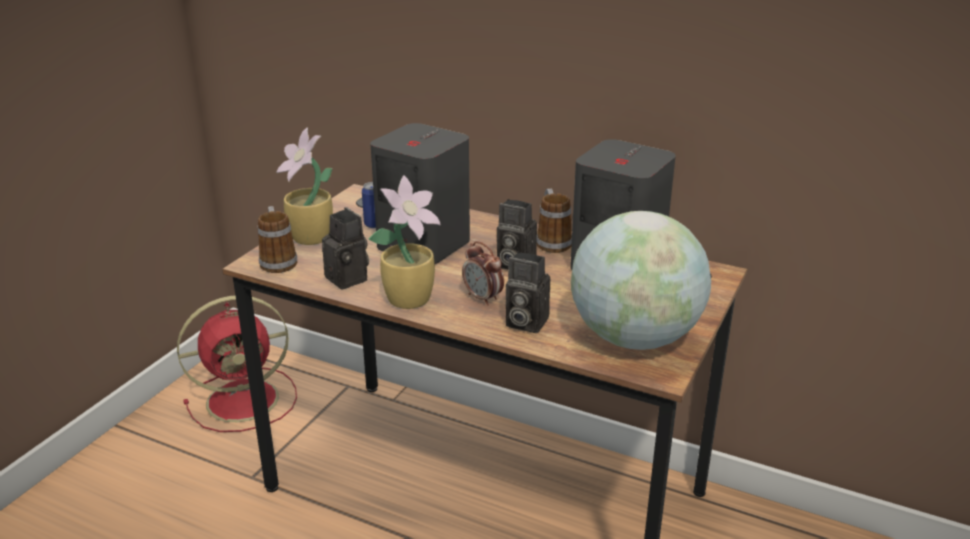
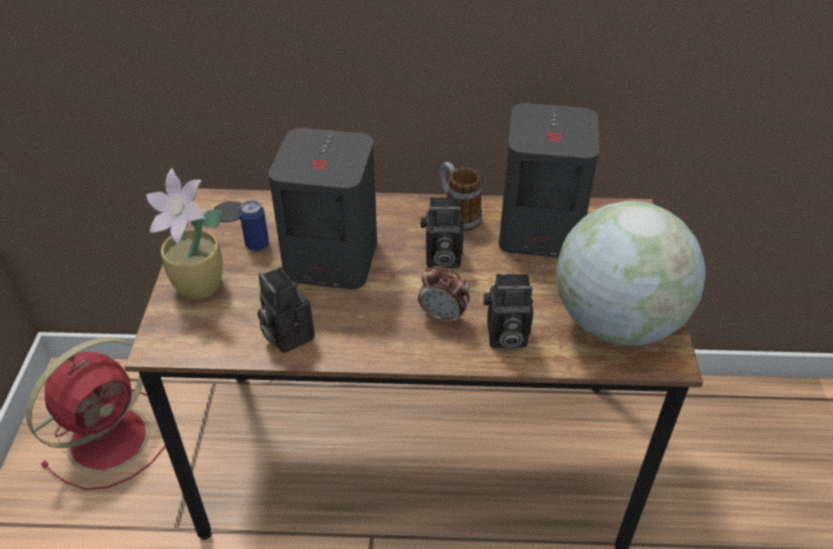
camera: 25 degrees left, 15 degrees up
mug [258,206,297,273] -> none
camera [322,207,369,290] -> camera turned 150 degrees counterclockwise [257,267,315,353]
potted plant [369,175,441,309] -> none

